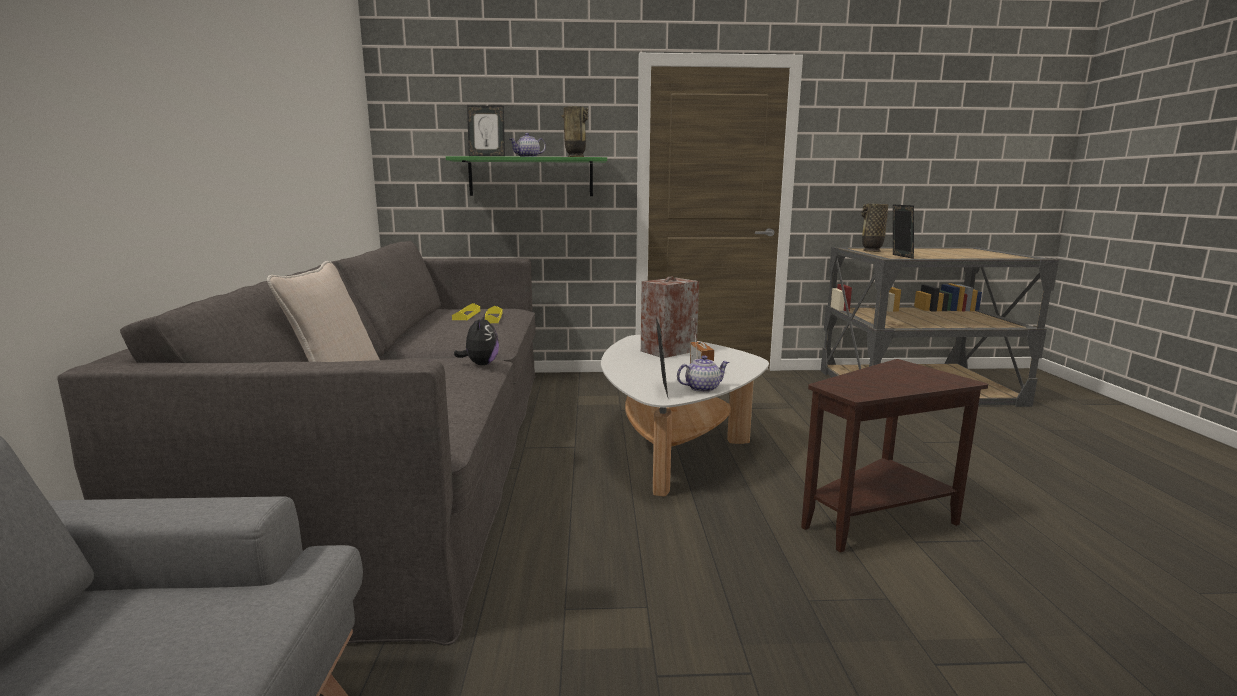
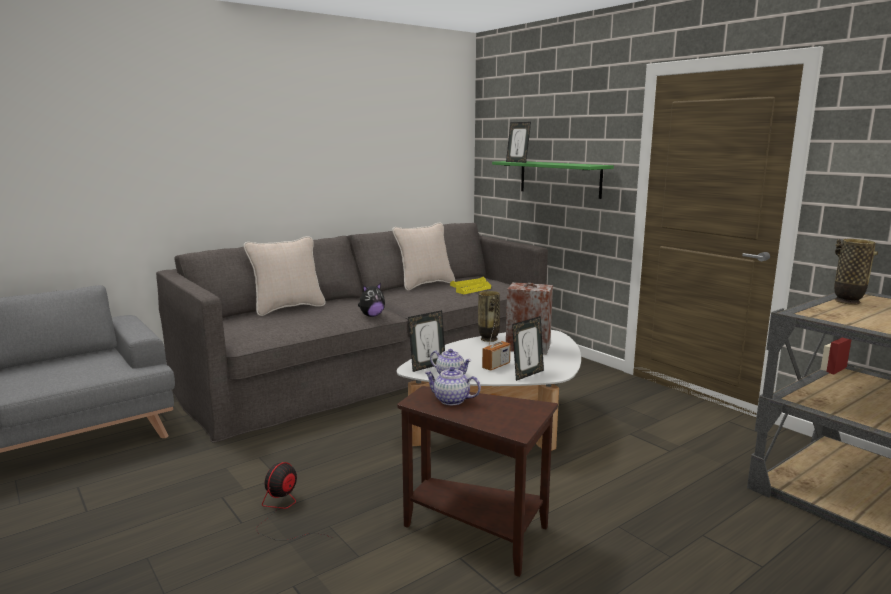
camera: 55 degrees right, 0 degrees up
teapot [509,133,546,157] -> teapot moved to [424,367,481,405]
vase [562,106,588,157] -> vase moved to [478,291,500,342]
picture frame [893,205,914,259] -> picture frame moved to [512,316,544,381]
none -> fan [256,462,333,540]
none -> beige pillow [392,223,455,290]

